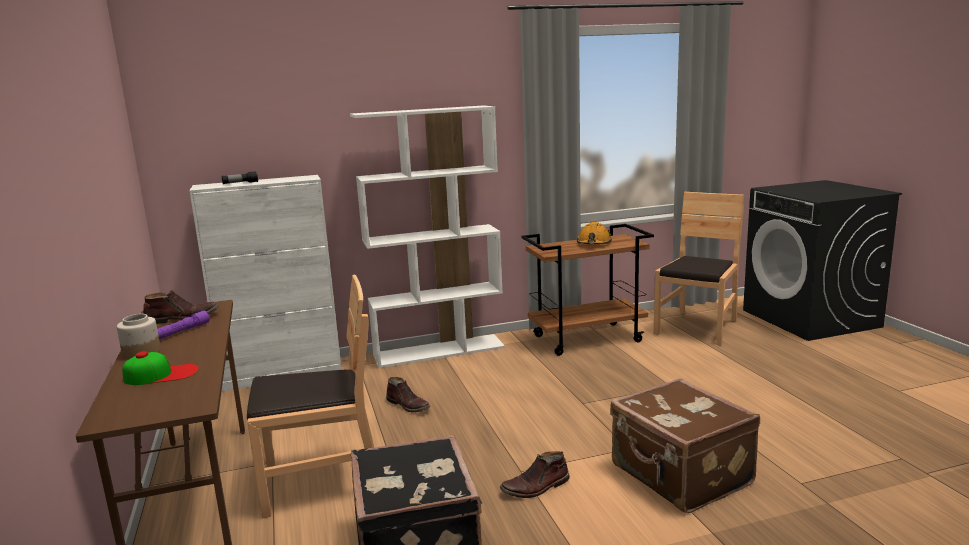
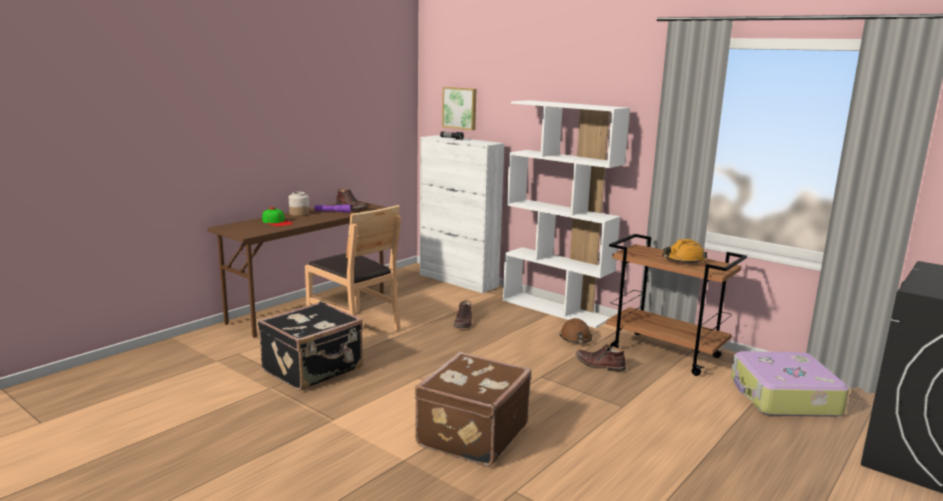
camera: 55 degrees right, 0 degrees up
brown boot [500,451,570,498] -> brown boot moved to [575,344,626,372]
brown chair [654,192,744,346] -> suitcase [731,351,849,417]
none -> picture [442,87,477,130]
none -> brown hard hat [559,318,592,343]

